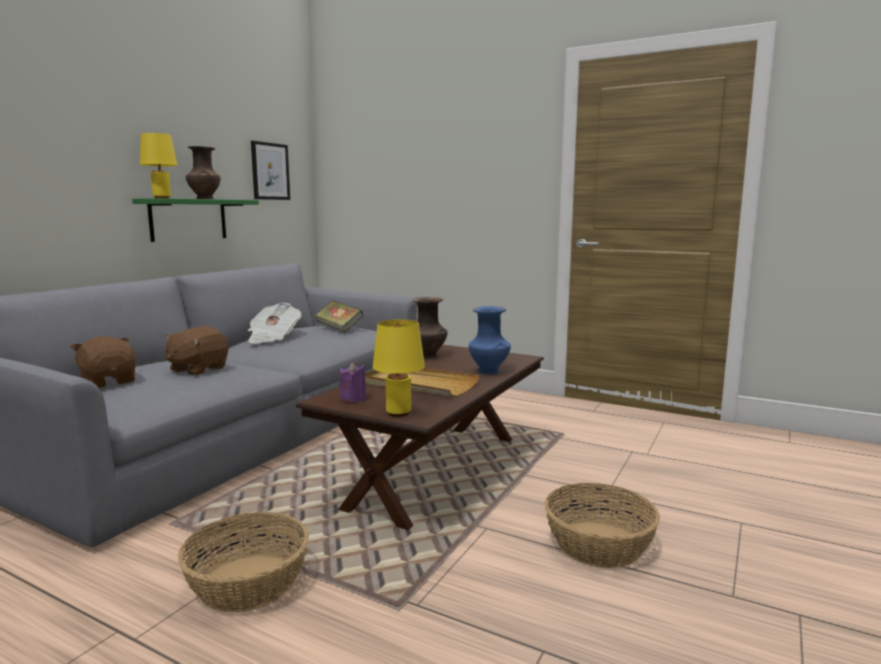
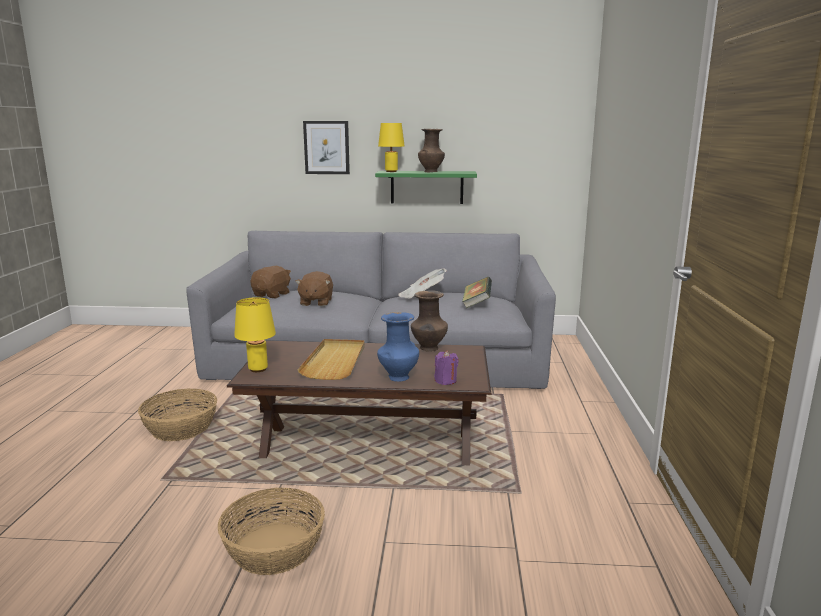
camera: 65 degrees right, 5 degrees up
brown plush toy [165,326,229,376] -> brown plush toy turned 90 degrees counterclockwise [295,271,333,306]
picture [251,141,290,200] -> picture moved to [303,121,350,174]
purple candle [340,362,366,402] -> purple candle moved to [434,350,458,385]

